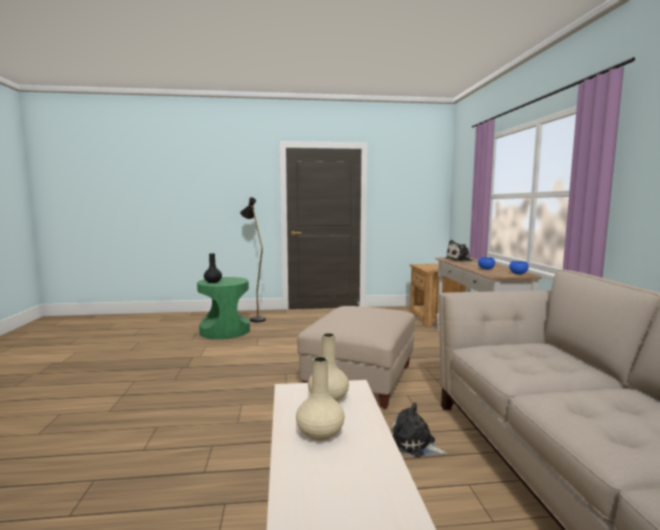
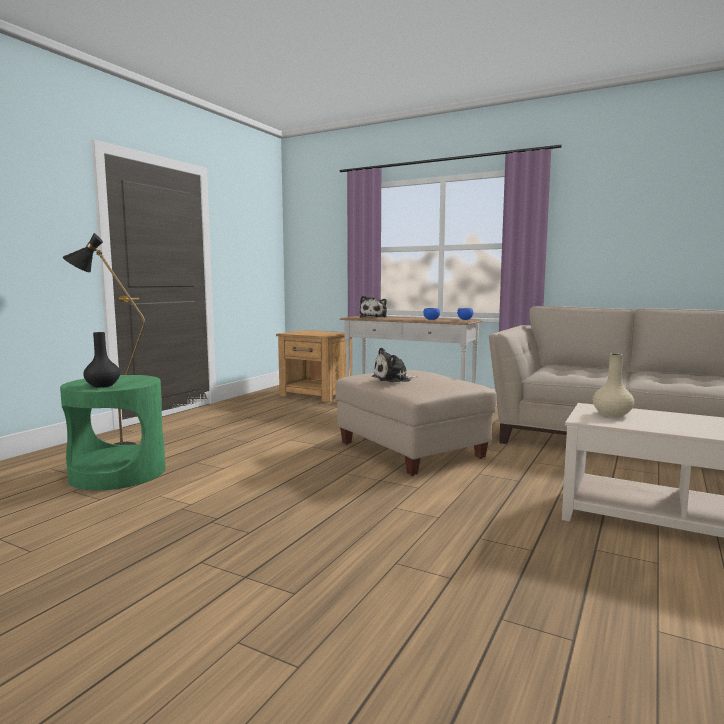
camera: 55 degrees left, 0 degrees up
beige vase [296,356,345,441] -> none
plush toy [391,402,448,457] -> plush toy moved to [372,348,417,382]

